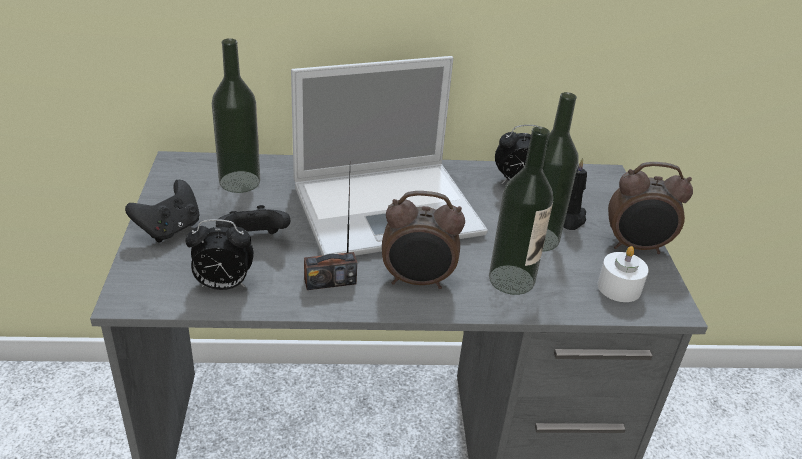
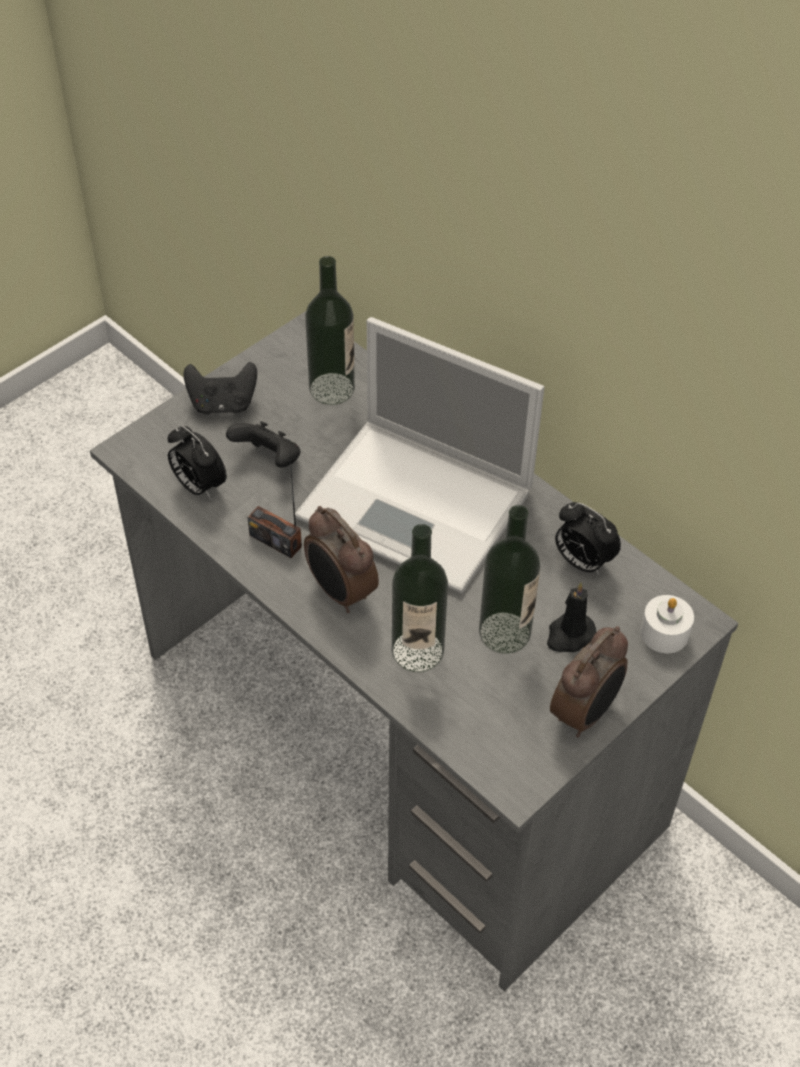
camera: 50 degrees right, 15 degrees up
white candle [597,246,649,302] -> white candle moved to [640,595,694,653]
alarm clock [608,162,693,254] -> alarm clock turned 105 degrees counterclockwise [550,626,628,737]

